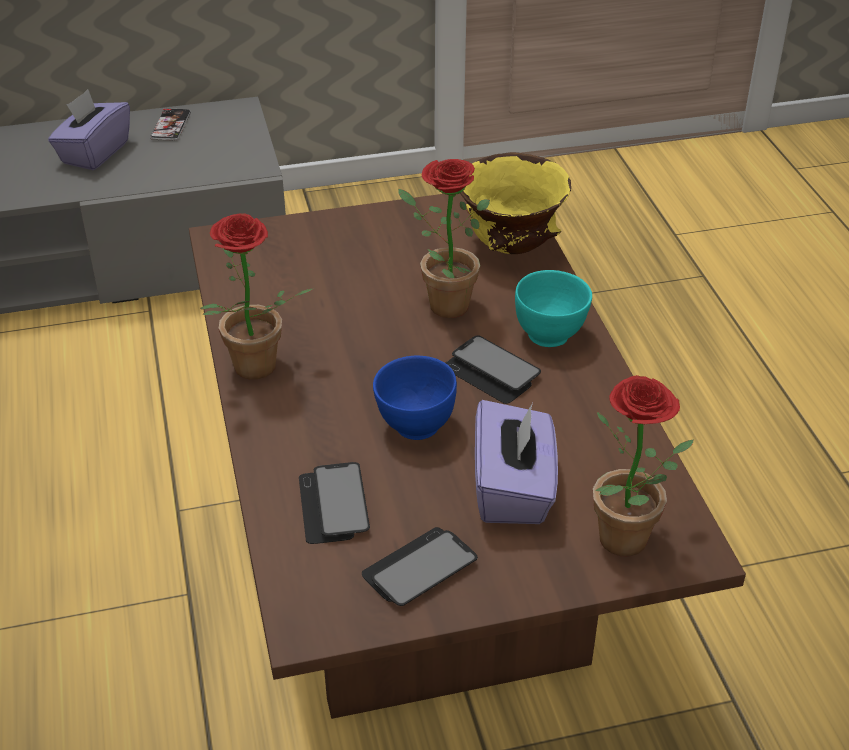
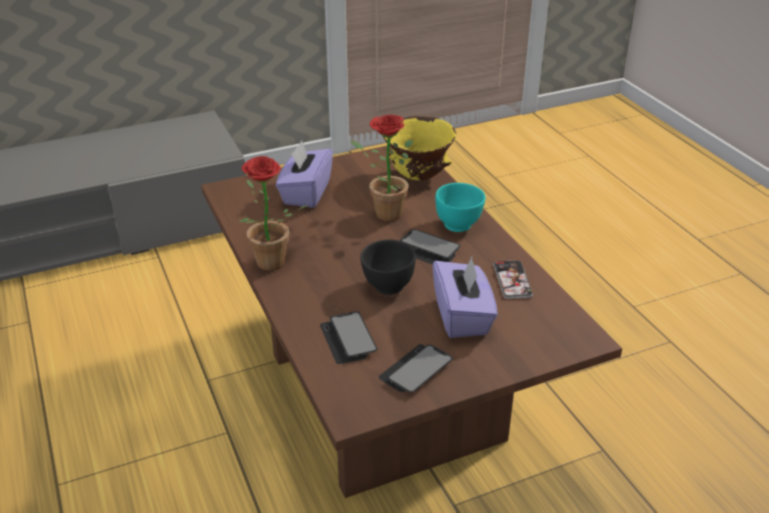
camera: 10 degrees left, 5 degrees down
purple tissue box [48,90,130,170] -> purple tissue box moved to [276,141,333,208]
phone [150,108,191,141] -> phone moved to [493,260,533,299]
blue bowl [373,356,457,440] -> black bowl [360,240,416,295]
potted plant [593,375,694,557] -> none

